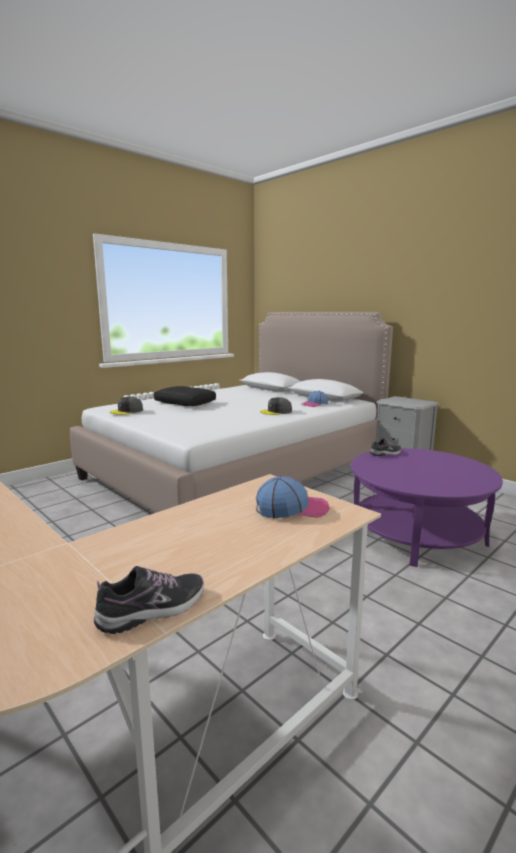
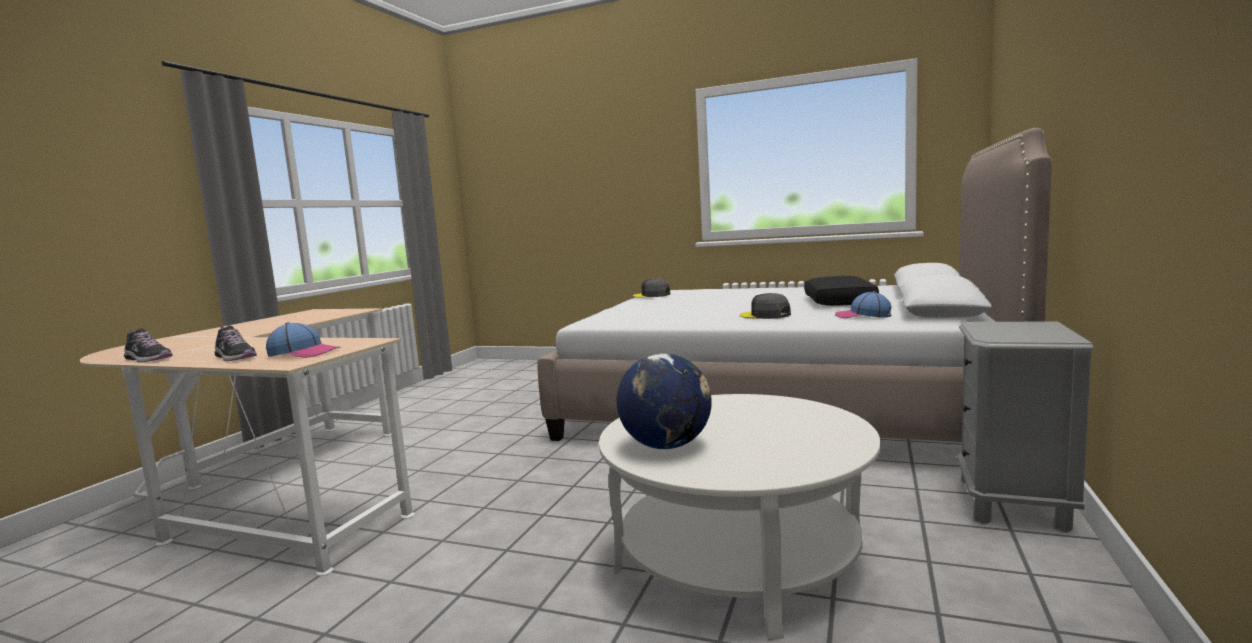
camera: 65 degrees right, 5 degrees down
black pillow [154,386,216,406] -> black pillow moved to [804,276,879,306]
cap [256,476,330,518] -> cap turned 45 degrees counterclockwise [266,322,340,358]
purple coffee table [351,448,503,567] -> white coffee table [599,394,881,640]
shoe [370,438,402,456] -> shoe moved to [214,325,257,361]
none -> globe [617,353,712,449]

